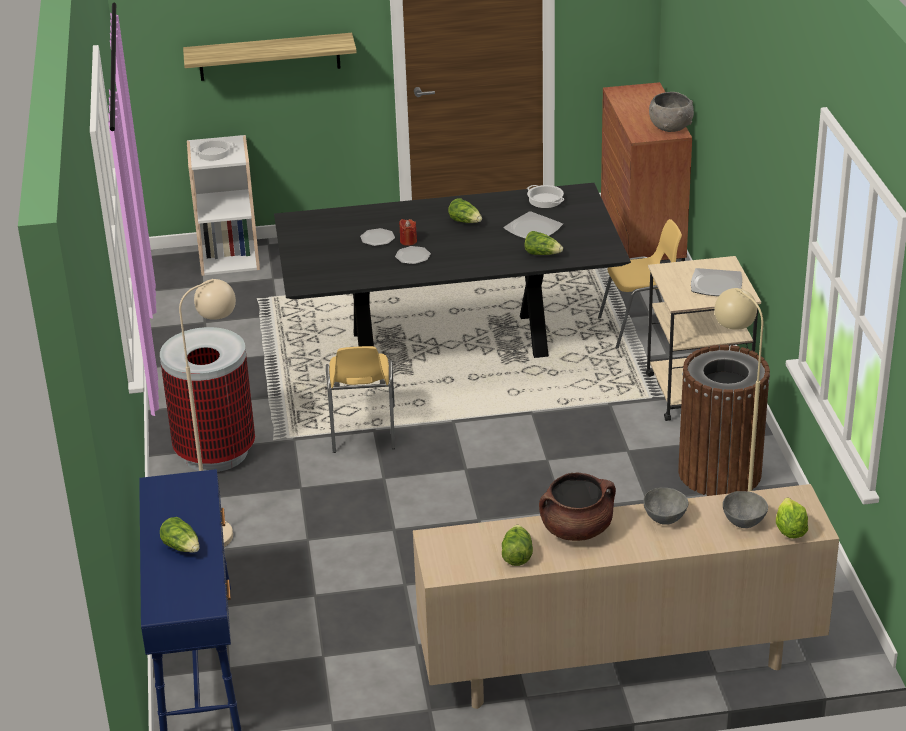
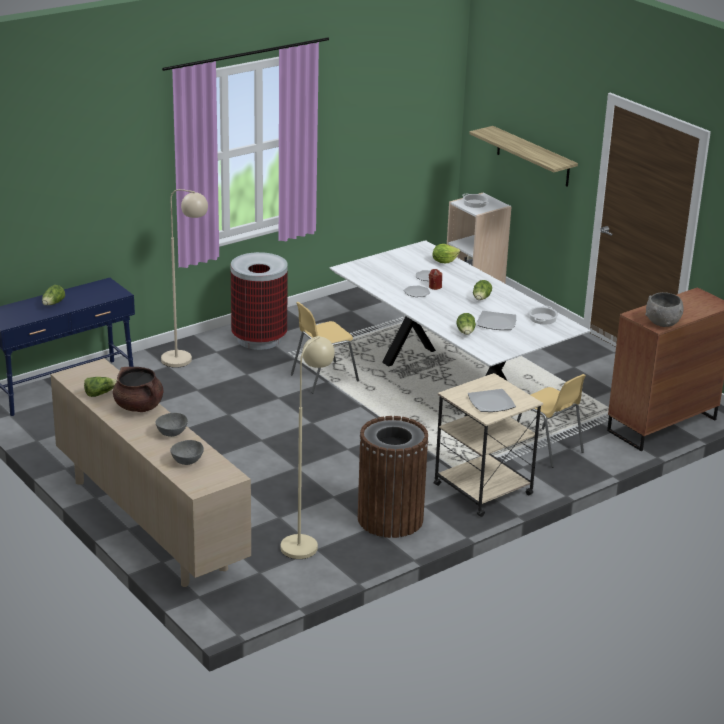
camera: 60 degrees right, 5 degrees down
black dining table [274,183,631,358] -> white dining table [330,240,591,416]
lettuce [776,498,808,538] -> lettuce moved to [432,244,460,263]

